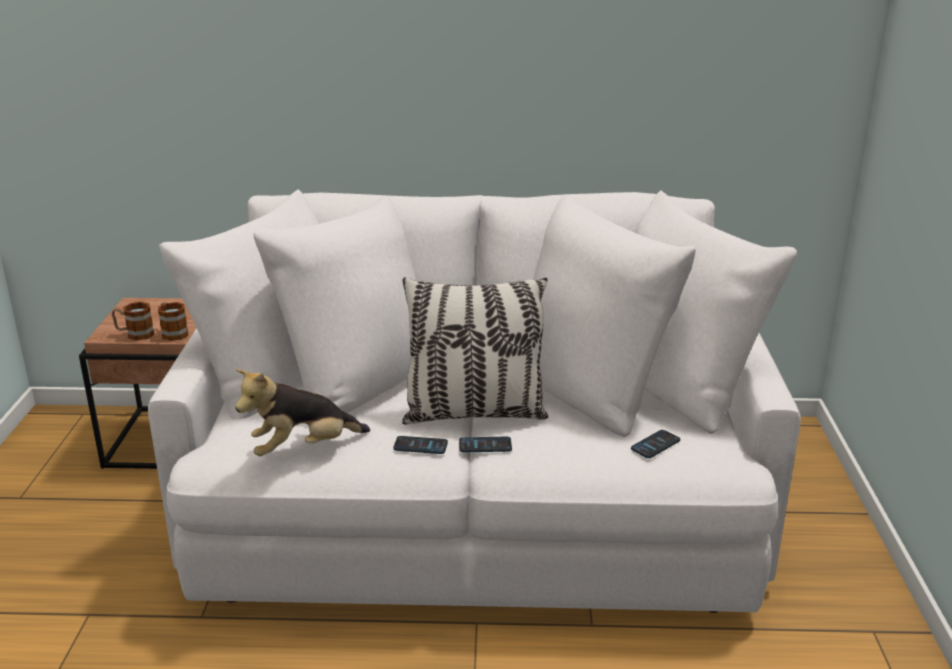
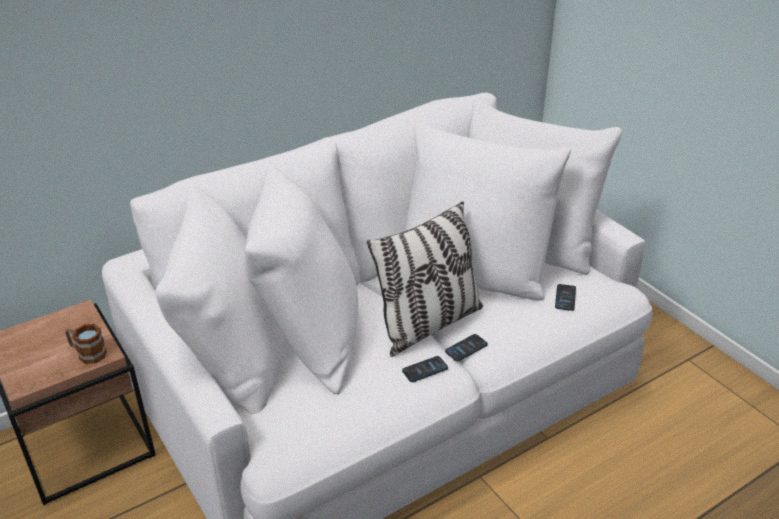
camera: 35 degrees left, 10 degrees up
mug [112,302,155,341] -> none
plush toy [235,369,370,456] -> none

